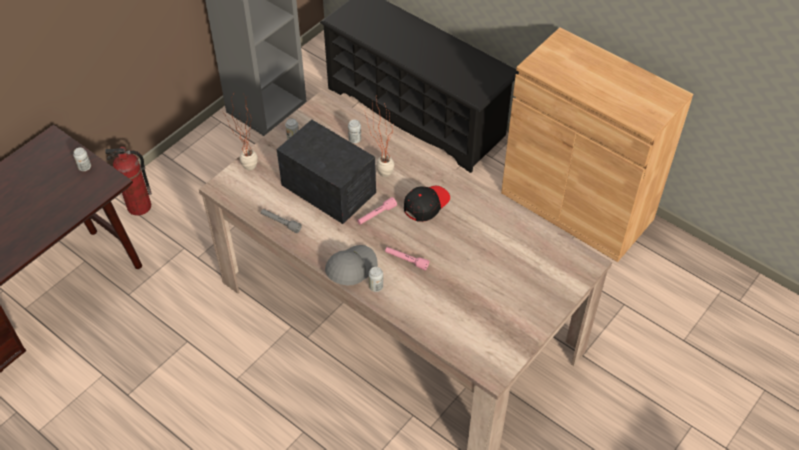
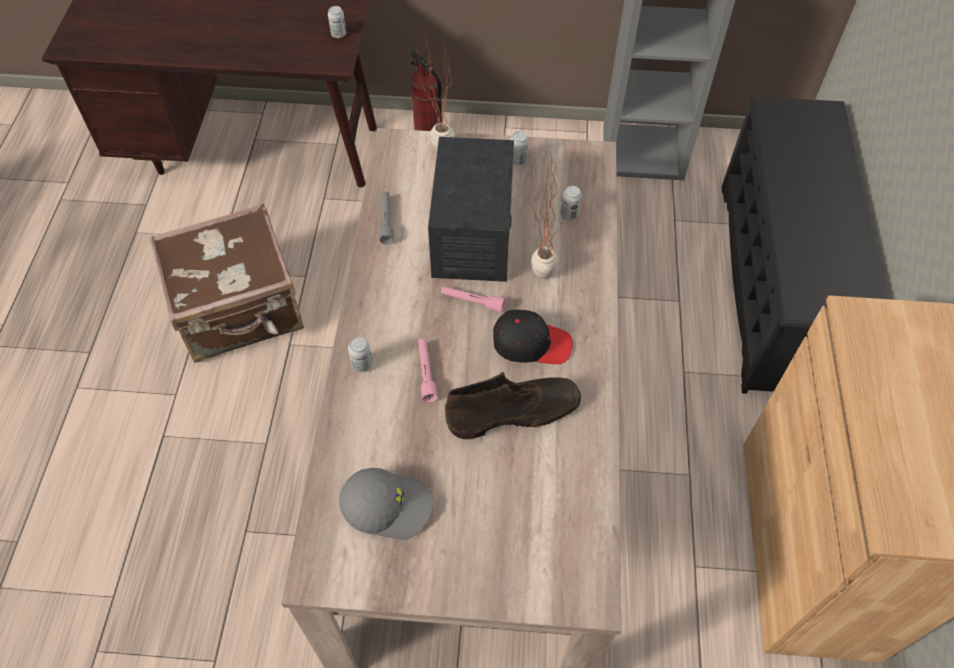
camera: 55 degrees right, 5 degrees up
grey cap [325,245,378,285] -> grey cap moved to [339,468,433,540]
none -> brown suitcase [149,204,304,362]
none -> brown boot [445,372,581,439]

